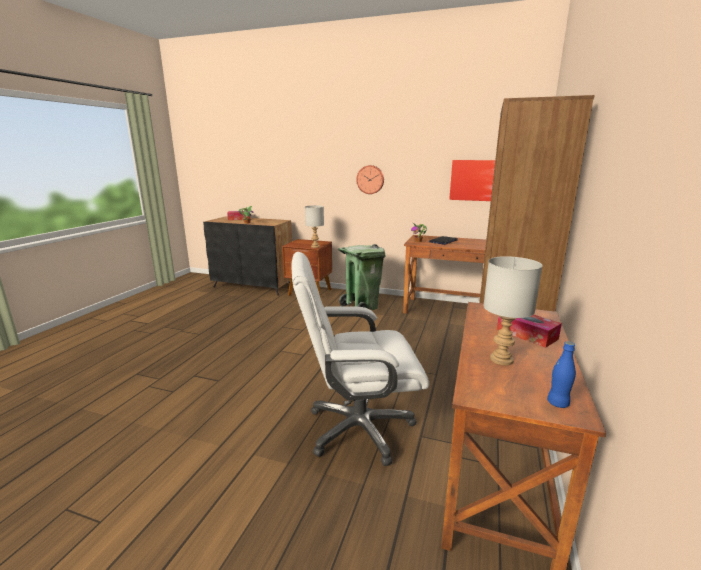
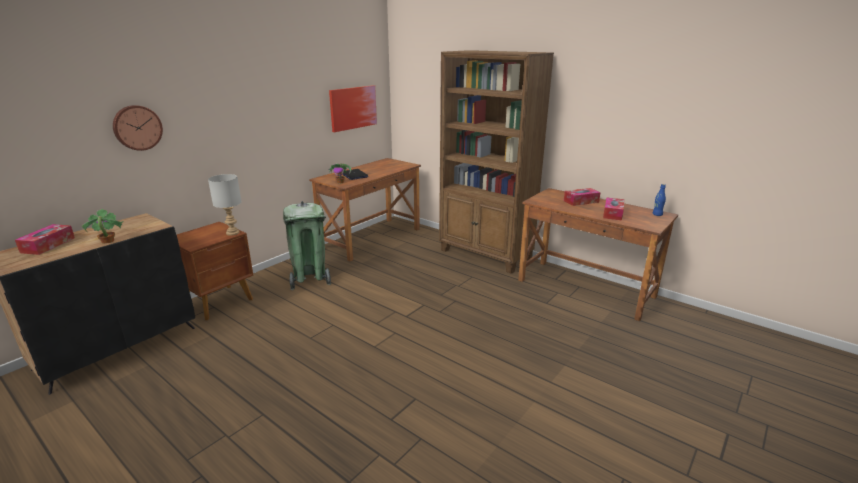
camera: 70 degrees left, 5 degrees up
white office chair [292,252,429,466] -> none
wall clock [356,165,384,194] -> wall clock moved to [113,105,163,151]
grey table lamp [483,256,543,366] -> tissue box [603,197,624,221]

